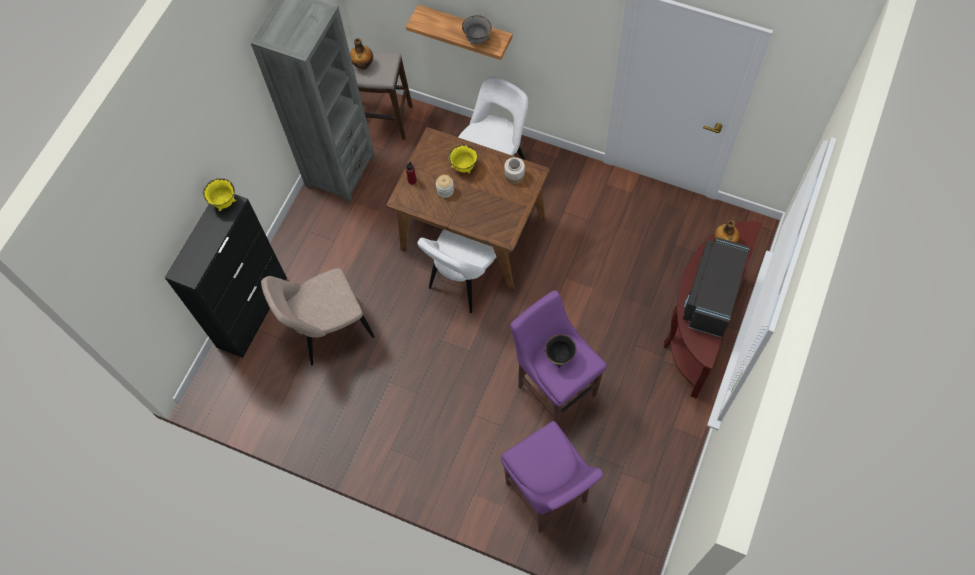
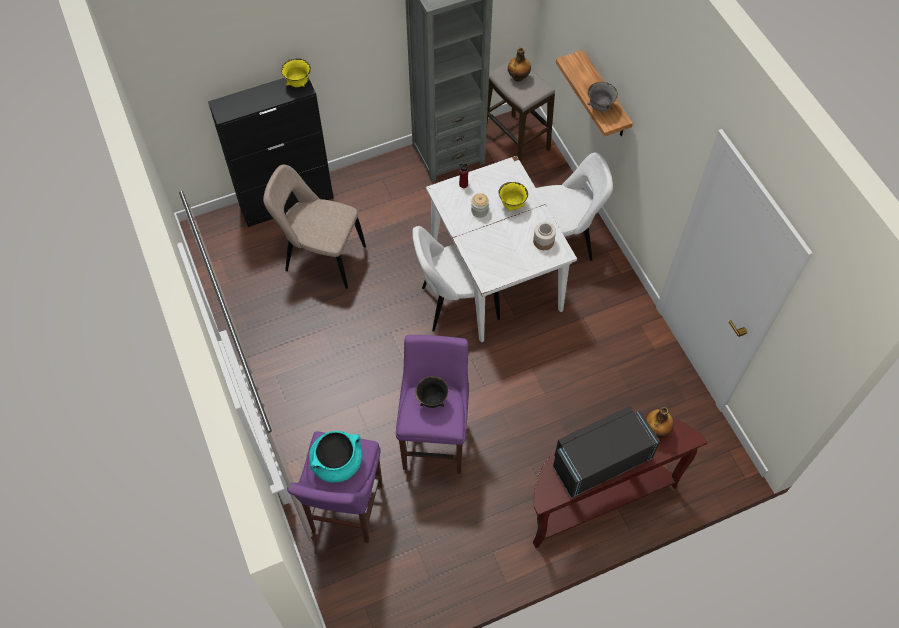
camera: 40 degrees right, 5 degrees down
brown dining table [386,127,550,291] -> white dining table [426,156,577,342]
none -> turquoise cooking pot [309,431,362,483]

